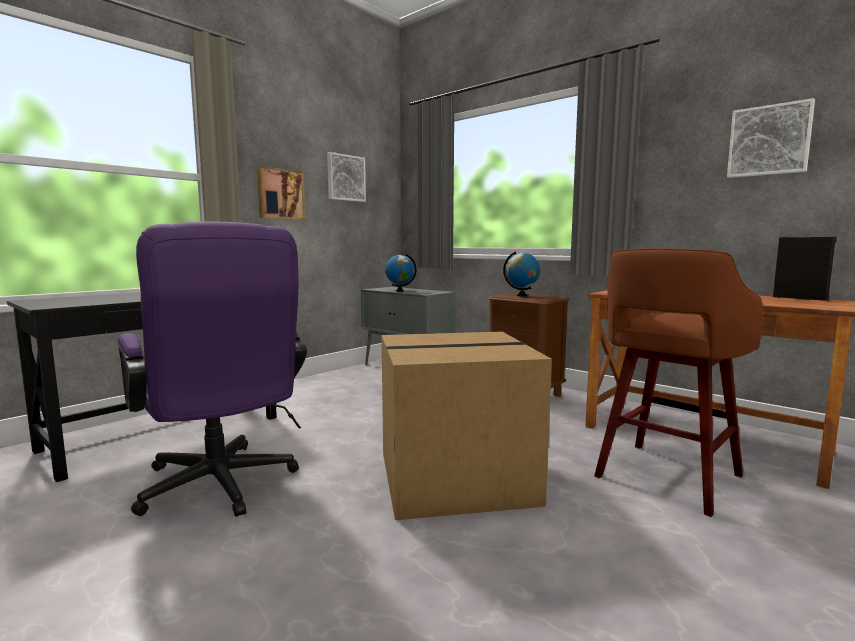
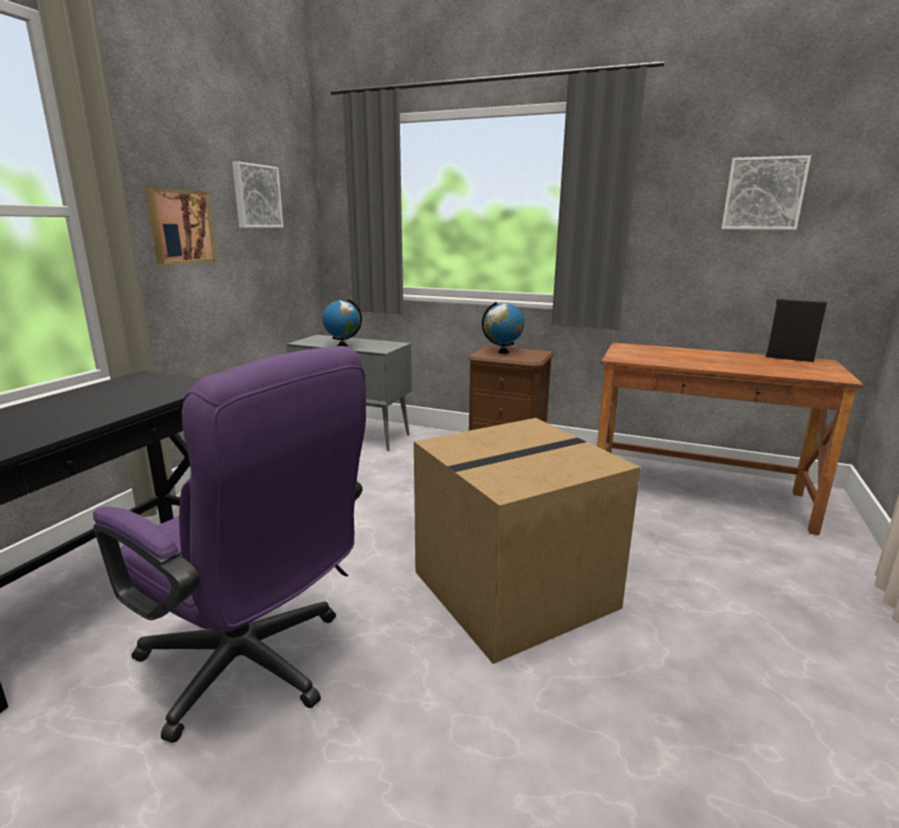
camera: 20 degrees left, 10 degrees up
brown stool [594,248,763,517] -> none

